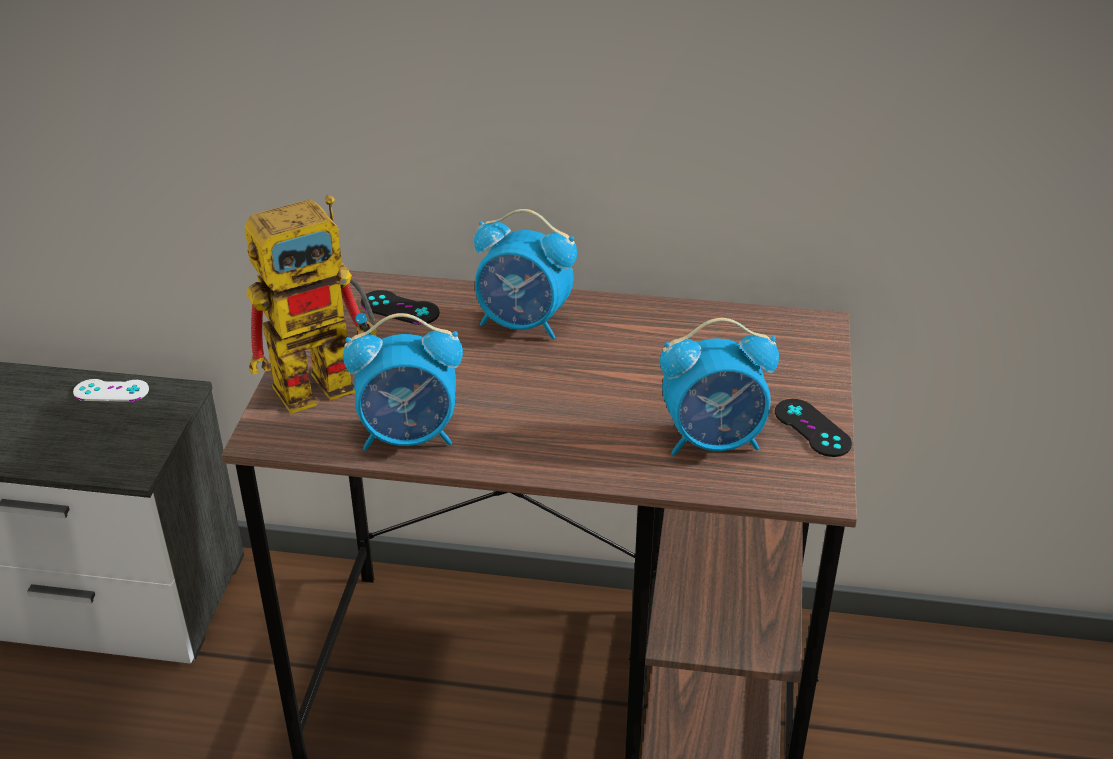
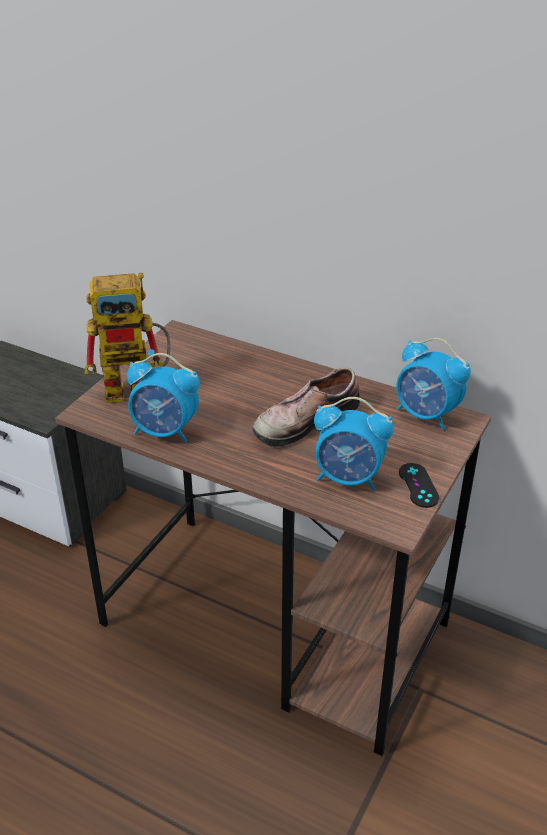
camera: 20 degrees right, 0 degrees up
white game controller [73,379,149,402] -> none
black game controller [361,290,440,325] -> none
alarm clock [474,209,577,339] -> alarm clock moved to [396,338,471,430]
none -> shoe [253,367,360,447]

